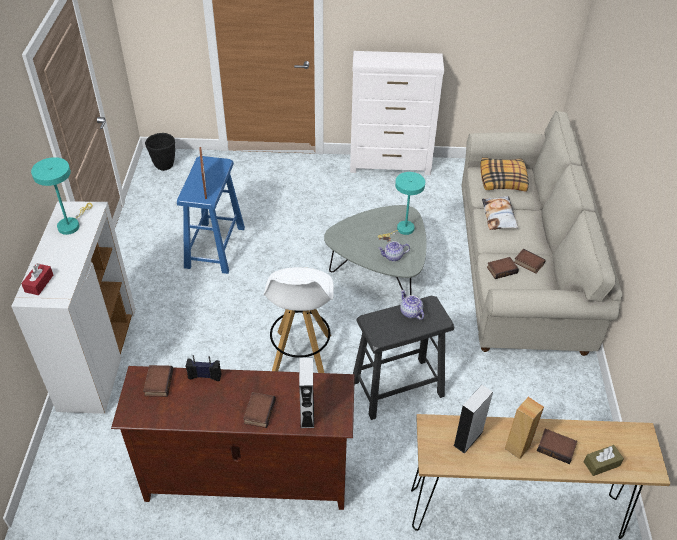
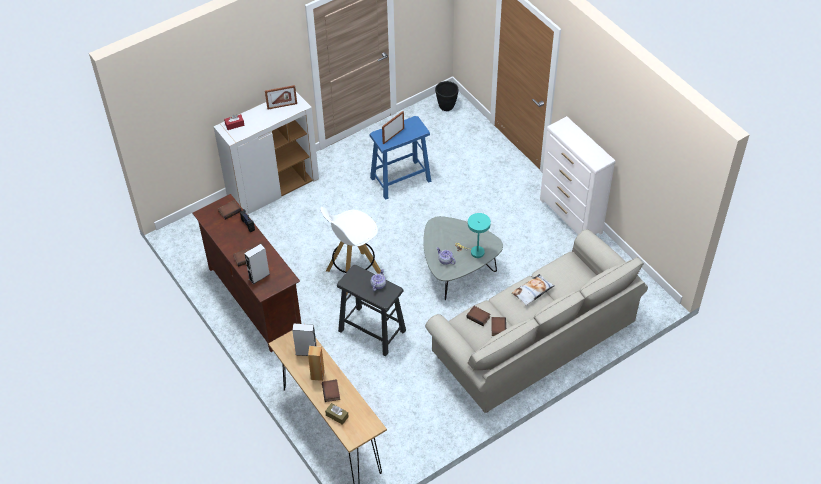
camera: 55 degrees right, 5 degrees up
turquoise table lamp [31,157,93,235] -> picture frame [265,85,297,109]
pillow [480,157,529,192] -> none

